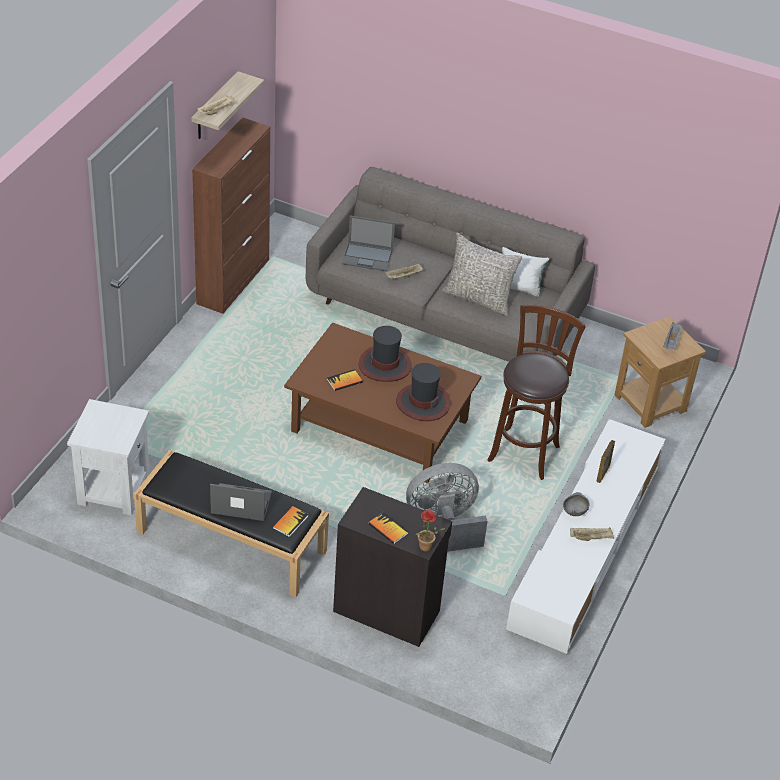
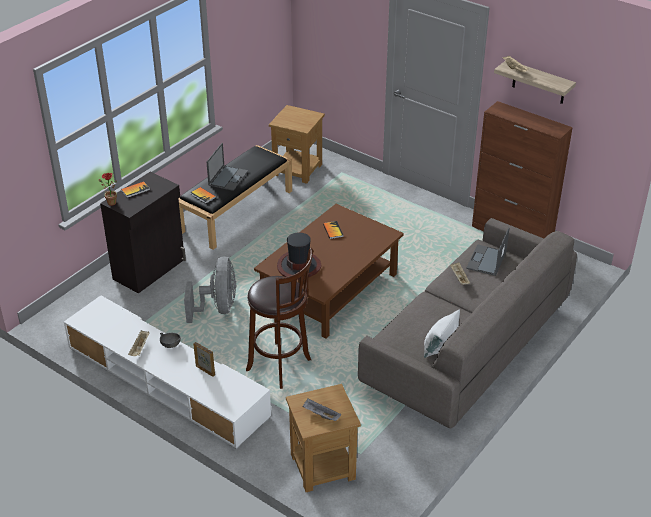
camera: 105 degrees right, 5 degrees down
white side table [67,399,149,515] -> brown side table [269,105,325,184]
hat [359,326,412,382] -> none
grey pillow [442,233,522,316] -> none

